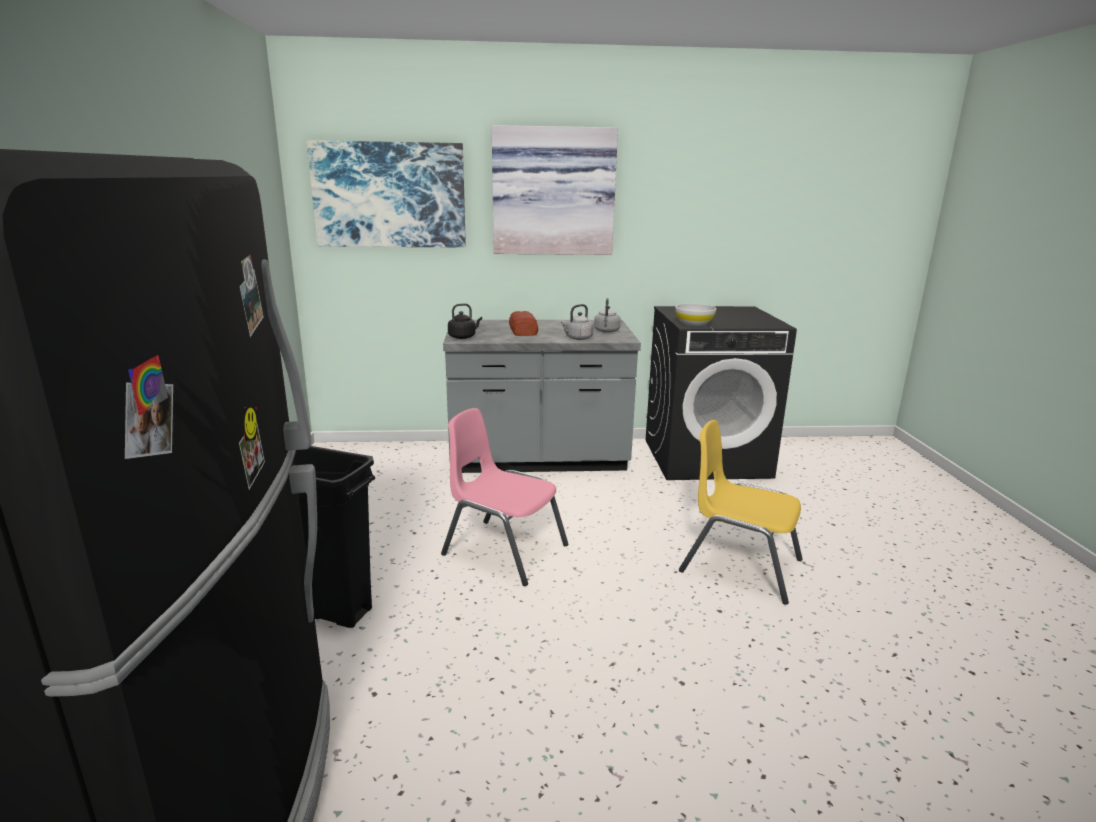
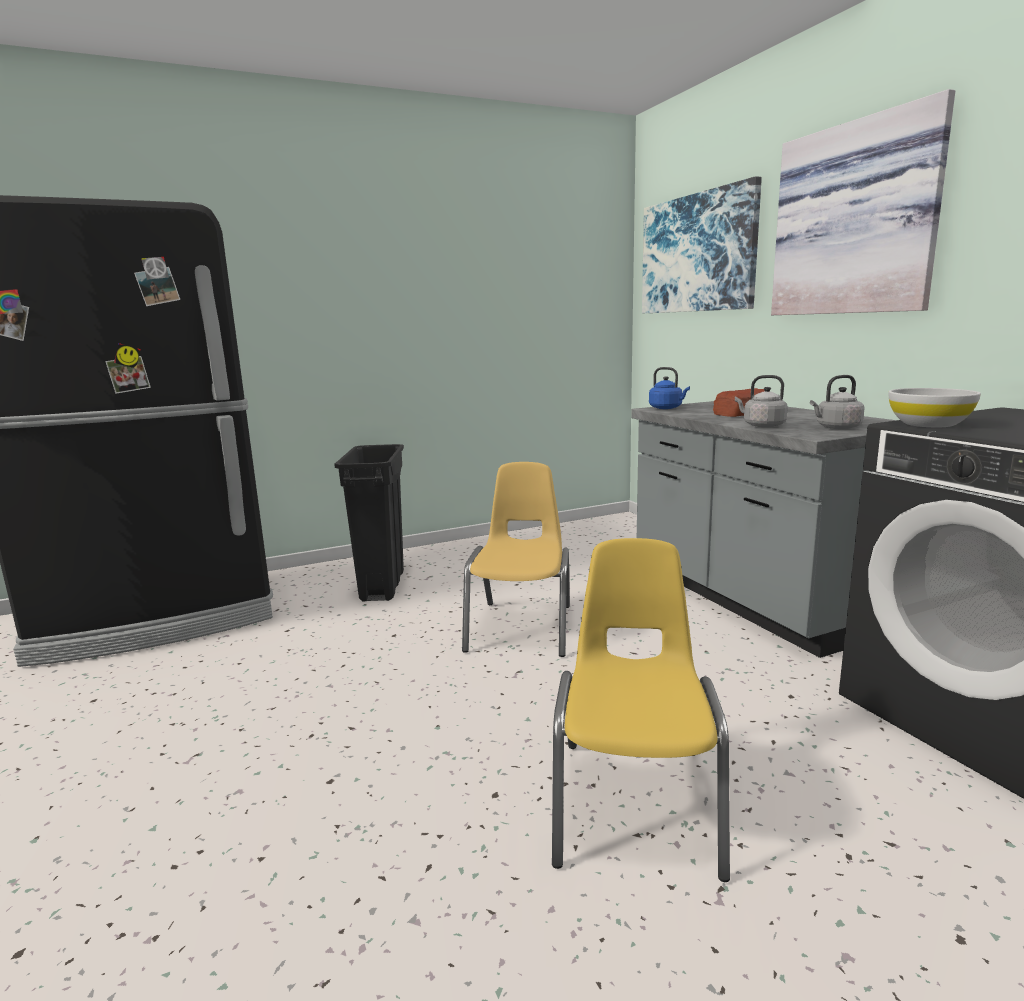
camera: 70 degrees right, 5 degrees down
pink chair [441,408,568,586] -> yellow chair [462,462,570,657]
black kettle [448,303,482,339] -> blue kettle [649,367,690,409]

